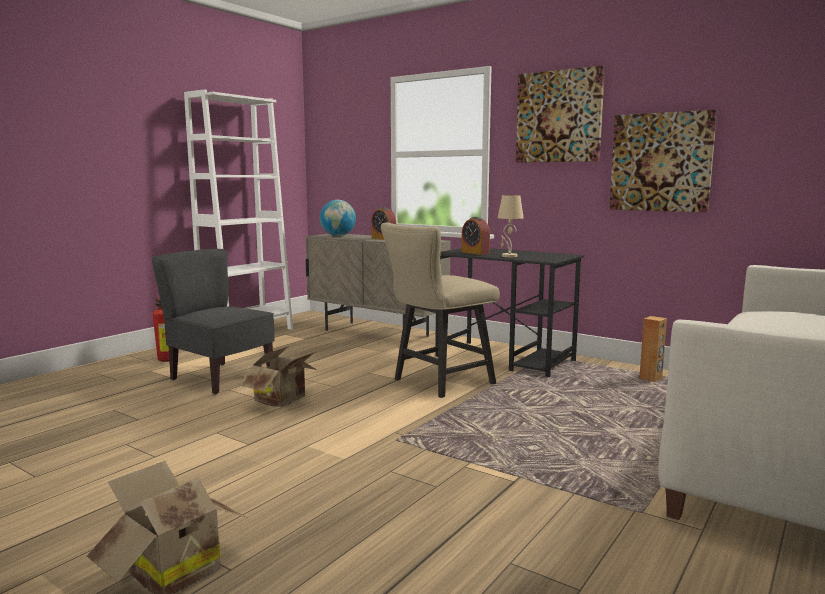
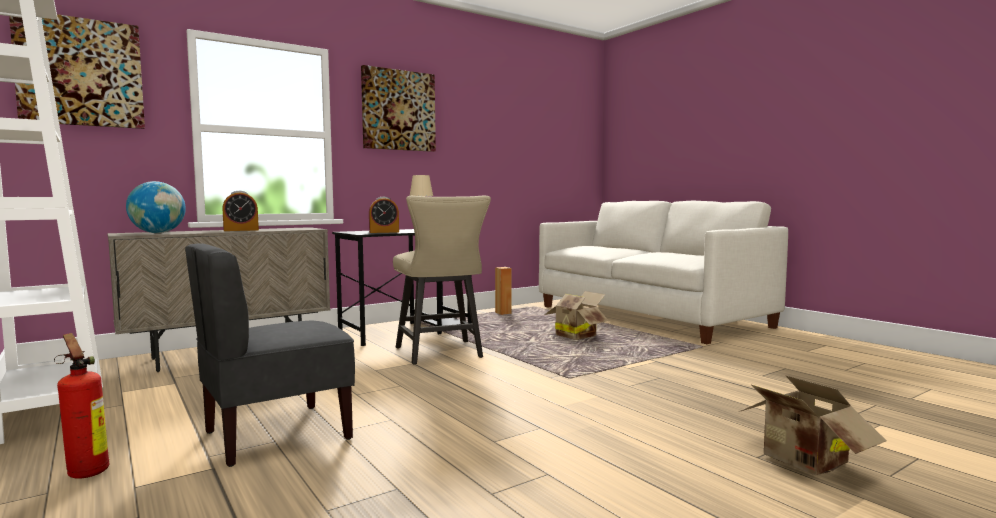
camera: 70 degrees left, 5 degrees down
cardboard box [239,346,317,407] -> cardboard box moved to [545,291,609,340]
picture [609,110,717,212] -> picture moved to [9,14,145,129]

